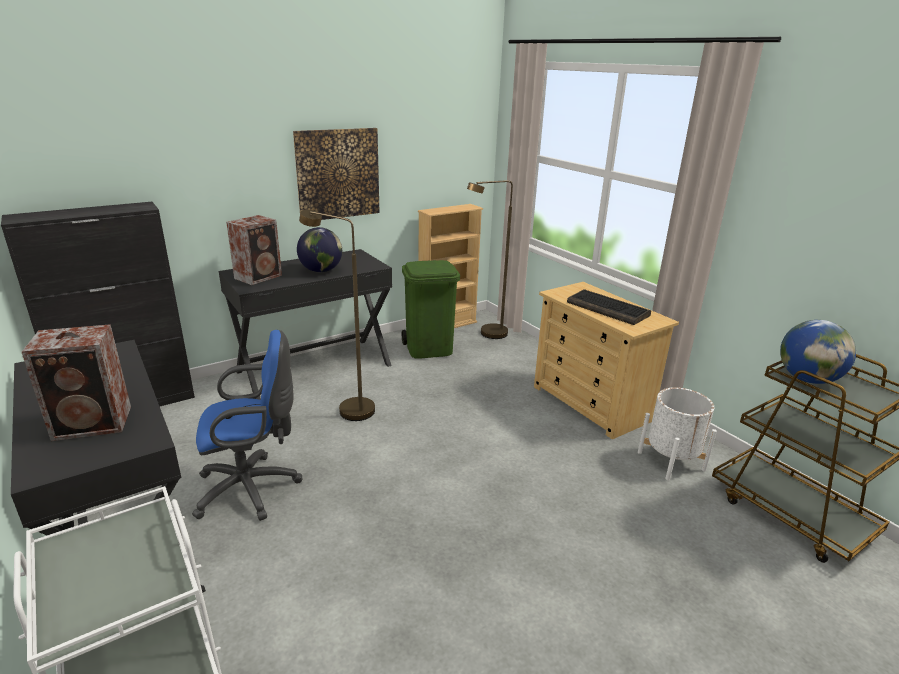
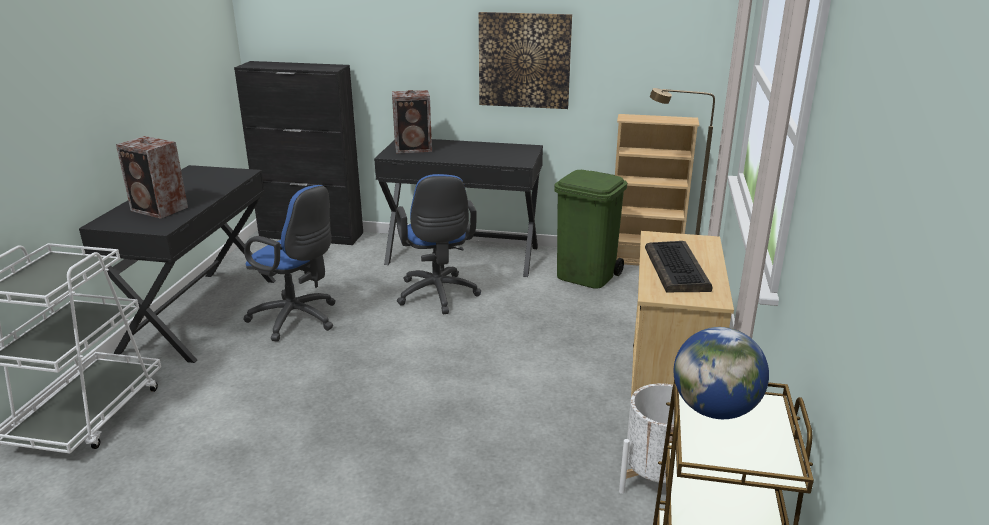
camera: 45 degrees right, 0 degrees up
globe [297,227,342,272] -> none
brown floor lamp [299,210,375,421] -> blue office chair [396,174,481,314]

